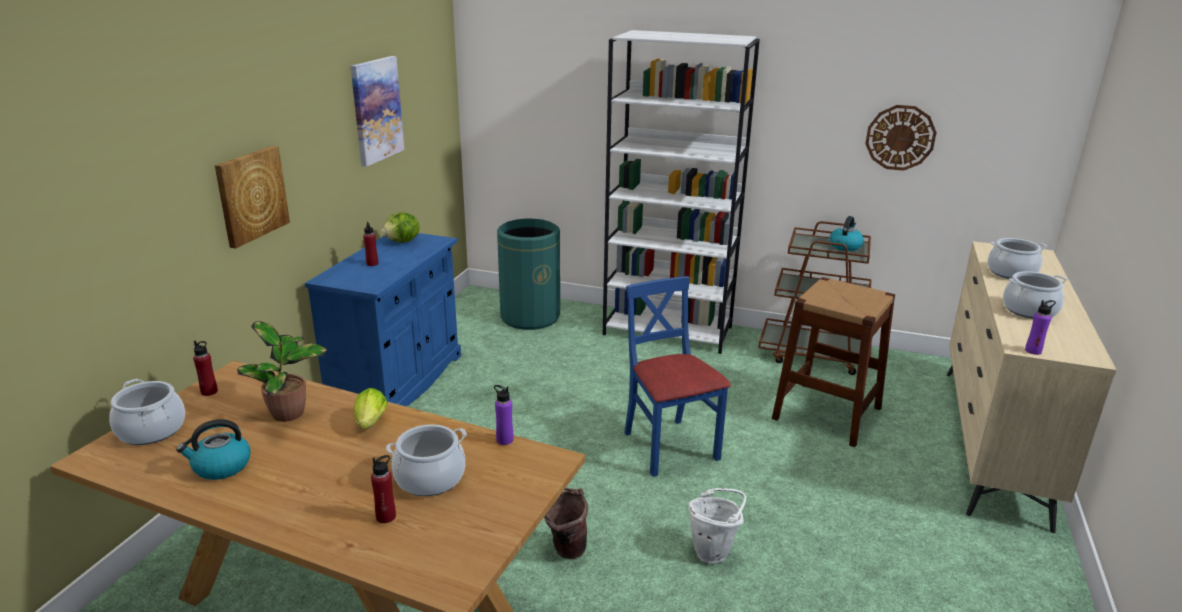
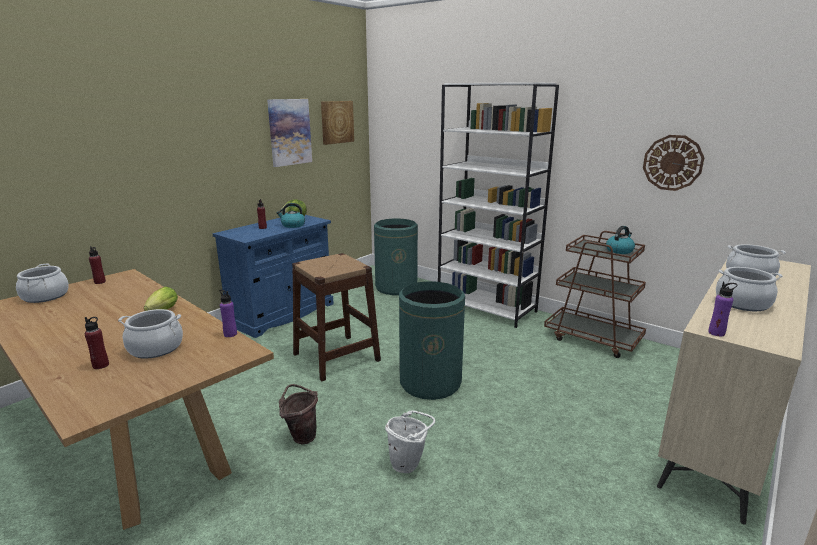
camera: 20 degrees right, 5 degrees down
kettle [176,419,251,480] -> kettle moved to [277,203,305,228]
picture [215,146,290,249] -> picture moved to [321,101,354,145]
potted plant [237,321,327,422] -> none
blue chair [625,276,731,477] -> green trash can [399,281,465,400]
brown stool [772,277,895,447] -> brown stool moved to [292,253,381,381]

